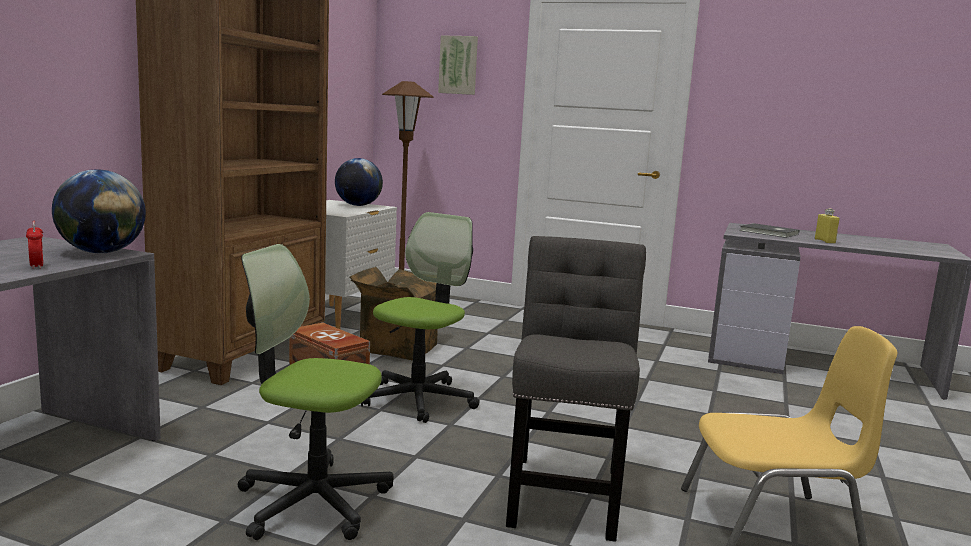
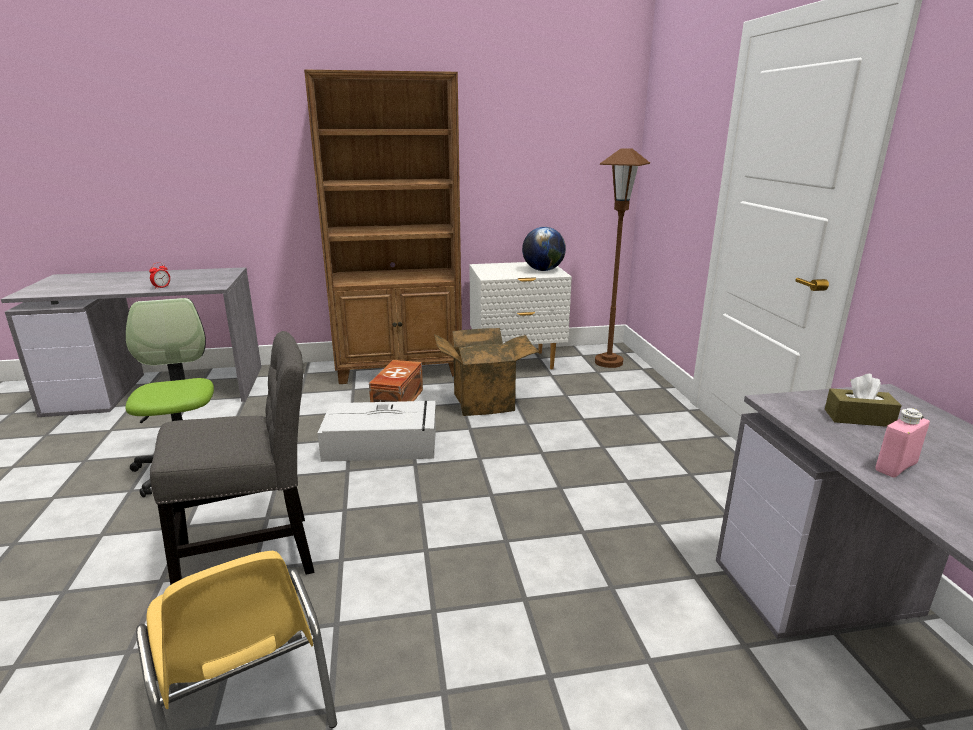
camera: 60 degrees right, 10 degrees up
globe [52,169,146,254] -> none
office chair [361,212,480,423] -> grey storage box [317,400,436,462]
picture [438,35,478,95] -> none
grey book [739,223,799,238] -> brown tissue box [825,374,902,427]
yellow bottle [815,208,839,244] -> pink bottle [876,408,930,478]

